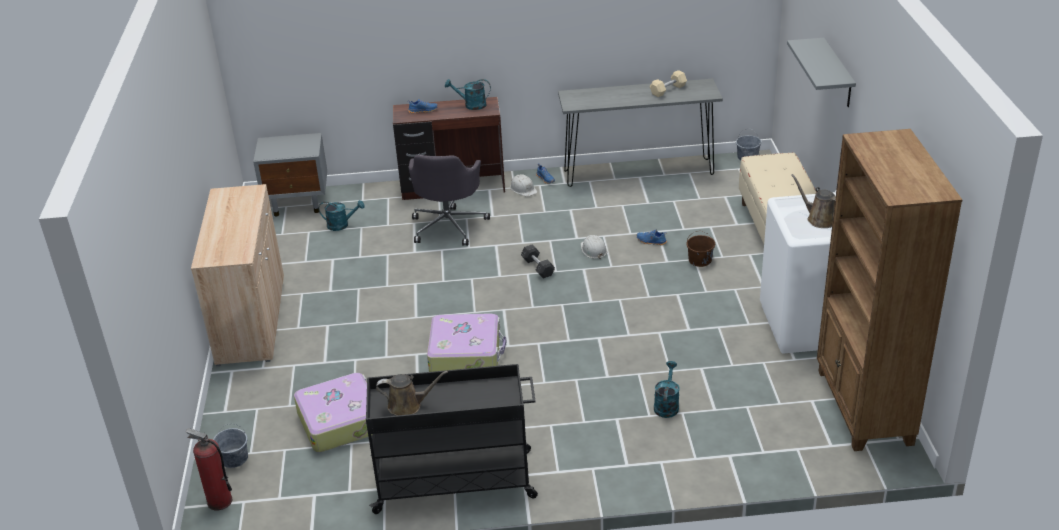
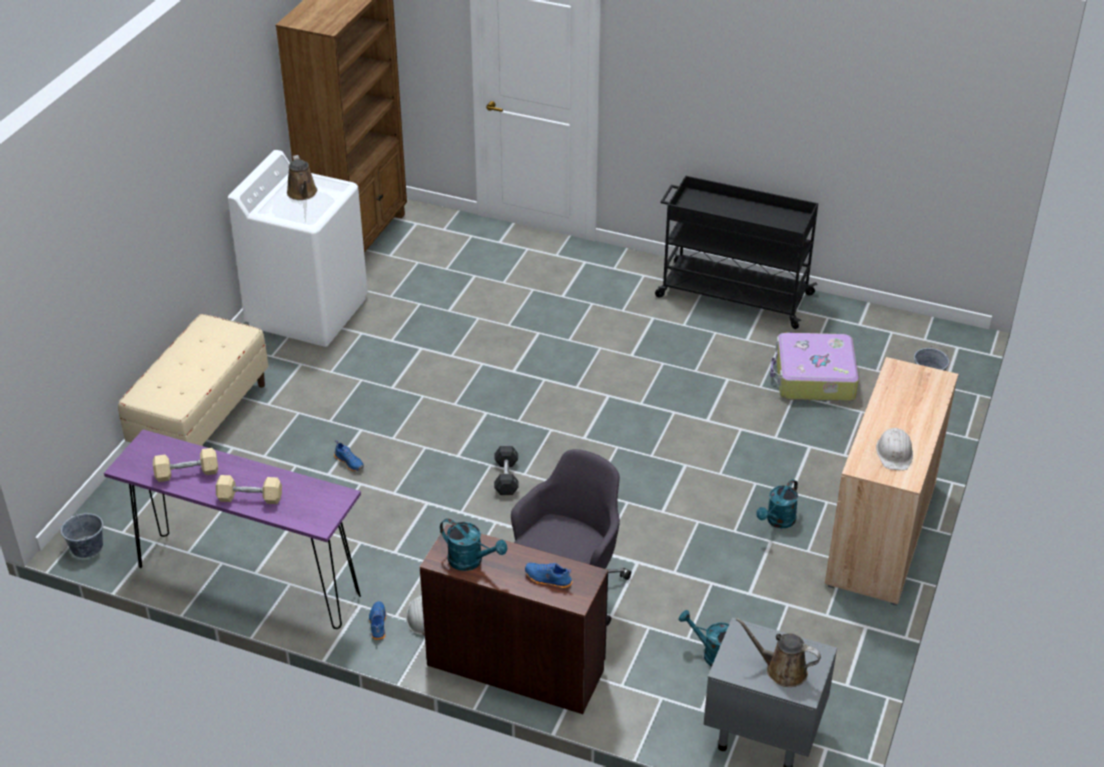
camera: 155 degrees left, 5 degrees up
fire extinguisher [186,428,232,510] -> none
brown watering can [376,371,448,416] -> brown watering can moved to [736,618,821,687]
suitcase [427,313,507,372] -> none
grey console table [558,79,723,187] -> purple console table [104,429,361,629]
white hard hat [581,235,608,259] -> white hard hat moved to [876,428,913,470]
turquoise watering can [654,361,680,418] -> turquoise watering can moved to [756,479,798,528]
brown bucket [686,231,715,267] -> none
grey shelf [787,38,856,107] -> none
none -> beige dumbbell [216,475,282,504]

